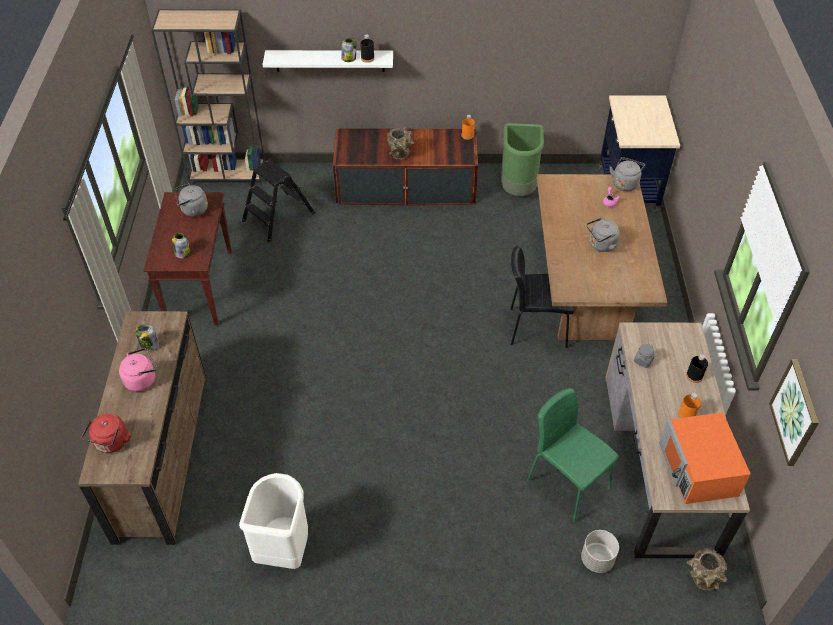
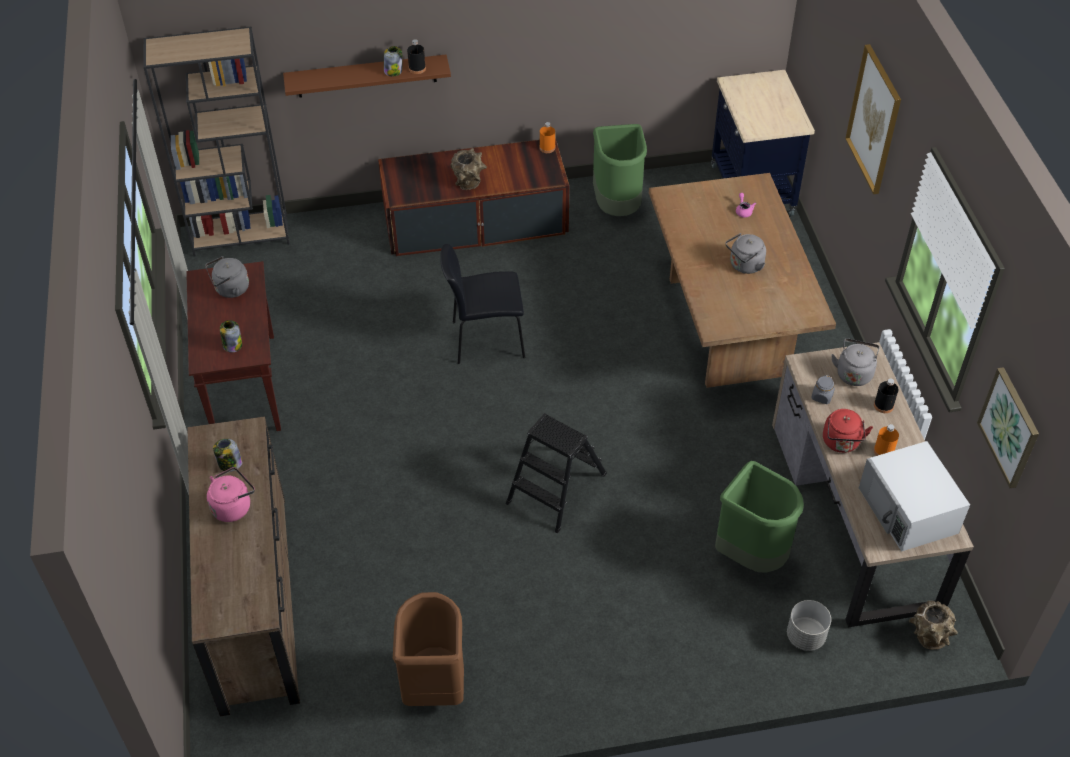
camera: 10 degrees left, 0 degrees up
red kettle [82,413,130,453] -> red kettle moved to [823,409,873,453]
white trash can [239,473,308,569] -> brown trash can [393,592,464,706]
black step ladder [242,159,316,243] -> black step ladder moved to [506,413,607,533]
white shelf [262,50,393,72] -> brown shelf [283,55,451,98]
black chair [510,246,574,348] -> black chair moved to [440,244,525,364]
green chair [527,388,619,522] -> green trash can [715,461,804,573]
grey kettle [610,157,645,191] -> grey kettle moved to [831,338,880,386]
orange microwave [659,412,751,504] -> white microwave [859,441,970,552]
none -> picture [845,44,901,194]

